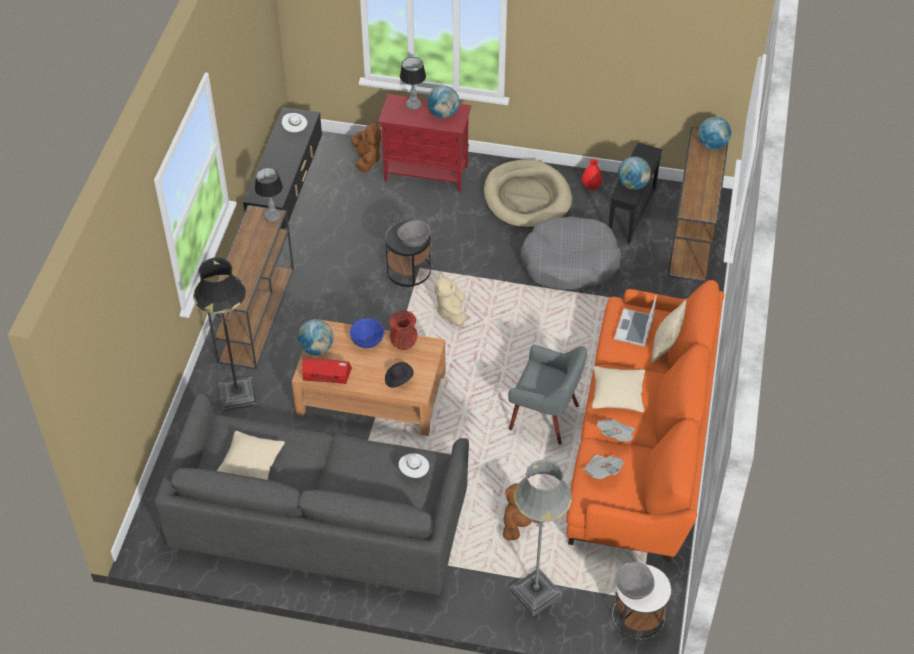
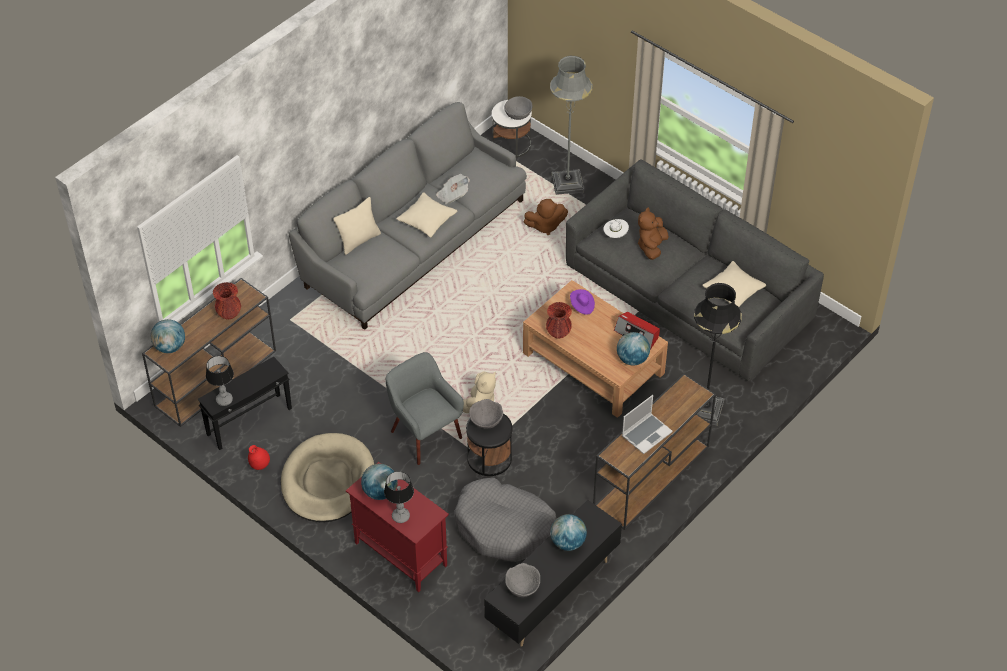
camera: 150 degrees left, 0 degrees up
table lamp [255,168,283,222] -> table lamp moved to [206,356,234,406]
white hat [282,113,307,132] -> grey bowl [505,563,540,597]
blue bowl [350,318,385,348] -> none
brown plush toy [351,121,381,172] -> brown plush toy moved to [638,207,669,260]
black hat [385,362,414,388] -> purple hat [570,289,595,315]
grey armchair [508,345,587,445] -> grey armchair moved to [386,352,464,465]
grey dog bed [520,216,621,290] -> grey dog bed moved to [454,478,557,562]
orange sofa [566,280,724,563] -> grey sofa [289,102,527,330]
newspaper [583,455,624,479] -> none
laptop [614,295,657,346] -> laptop moved to [622,395,673,454]
globe [618,157,651,190] -> globe moved to [550,514,587,551]
none -> red vase [213,282,241,319]

